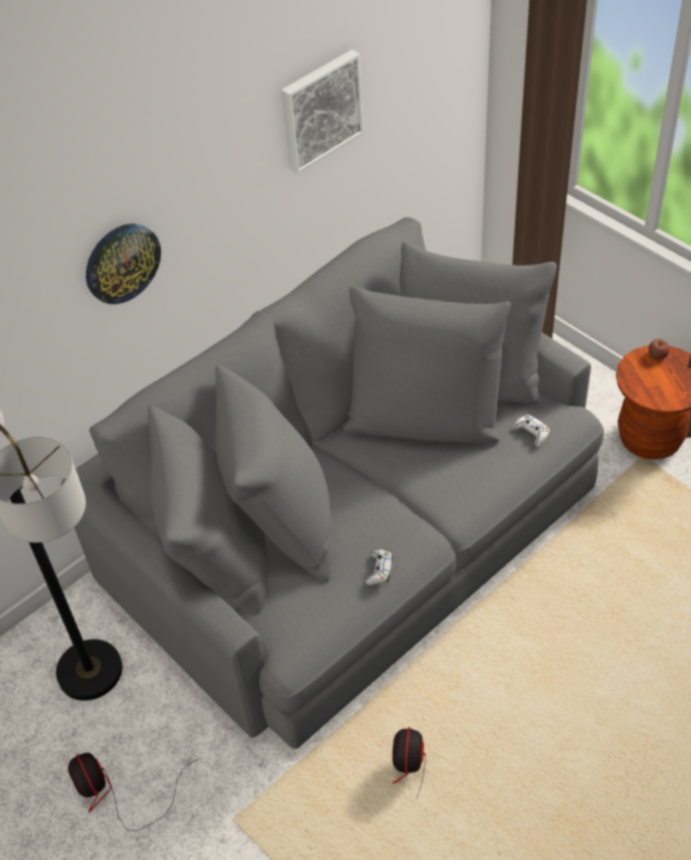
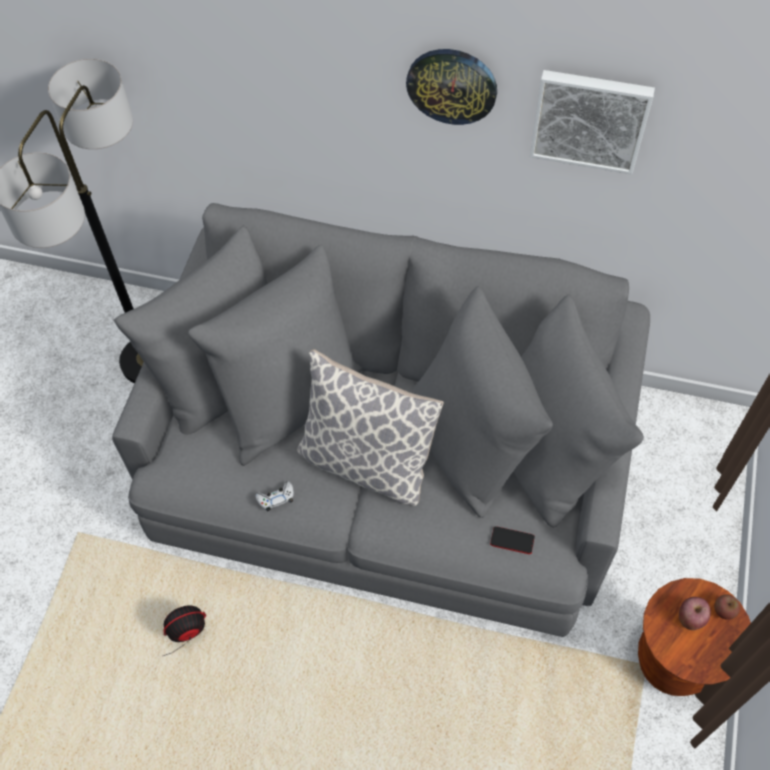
camera: 55 degrees right, 10 degrees up
fan [68,753,198,831] -> none
wall clock [86,223,161,304] -> wall clock moved to [406,49,497,125]
white game controller [513,415,549,447] -> phone [490,526,535,554]
none -> pillow [297,349,444,506]
none -> apple [679,597,711,630]

